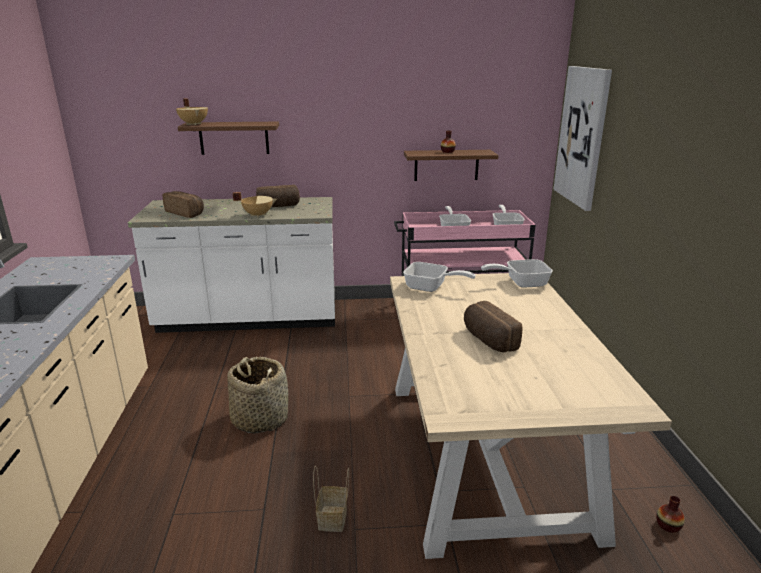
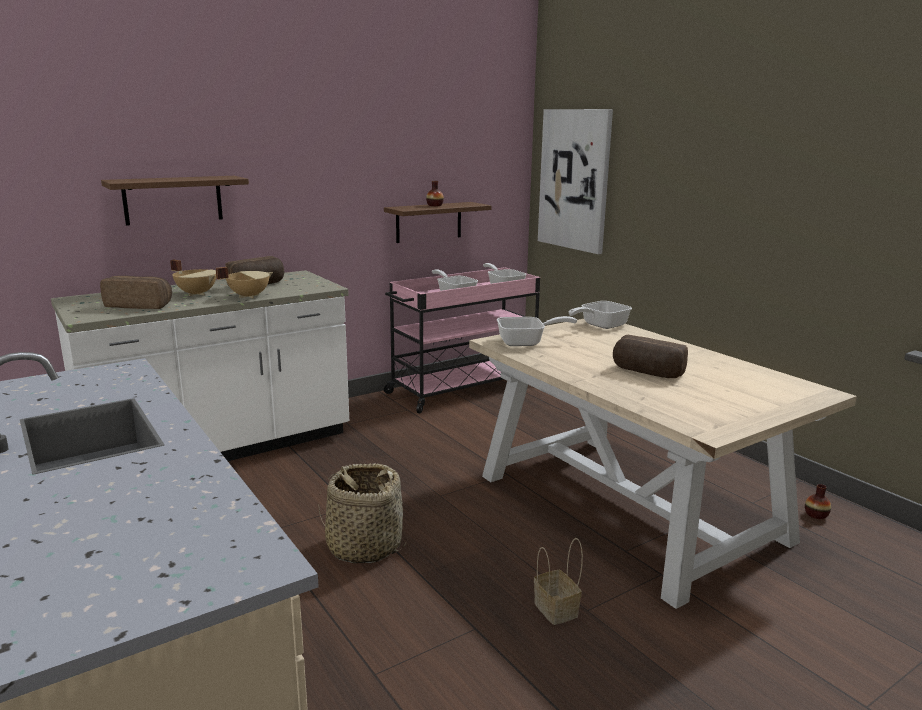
camera: 30 degrees left, 5 degrees down
beige cooking pot [176,98,208,125] -> beige cooking pot moved to [170,260,216,296]

